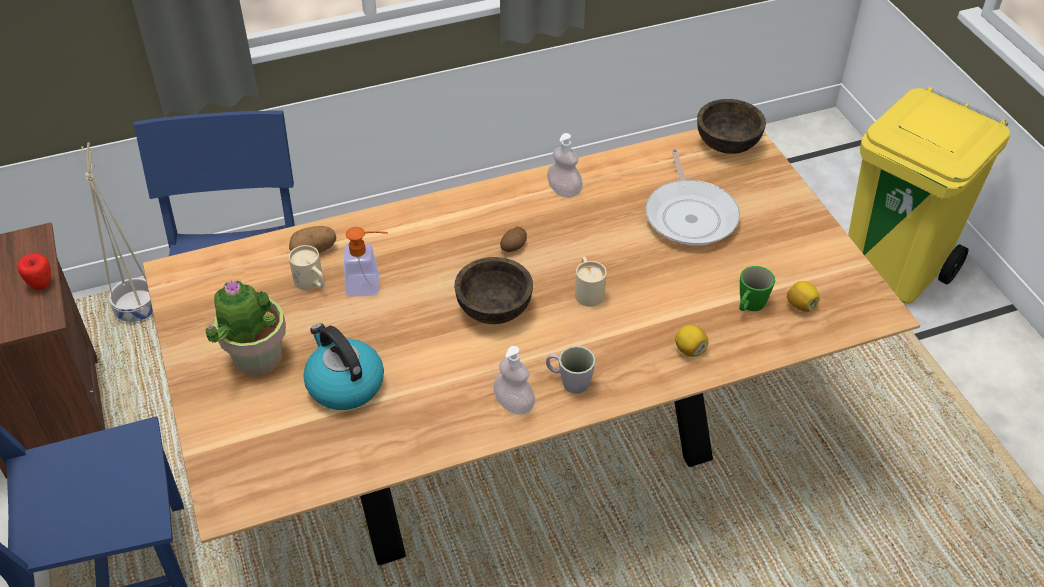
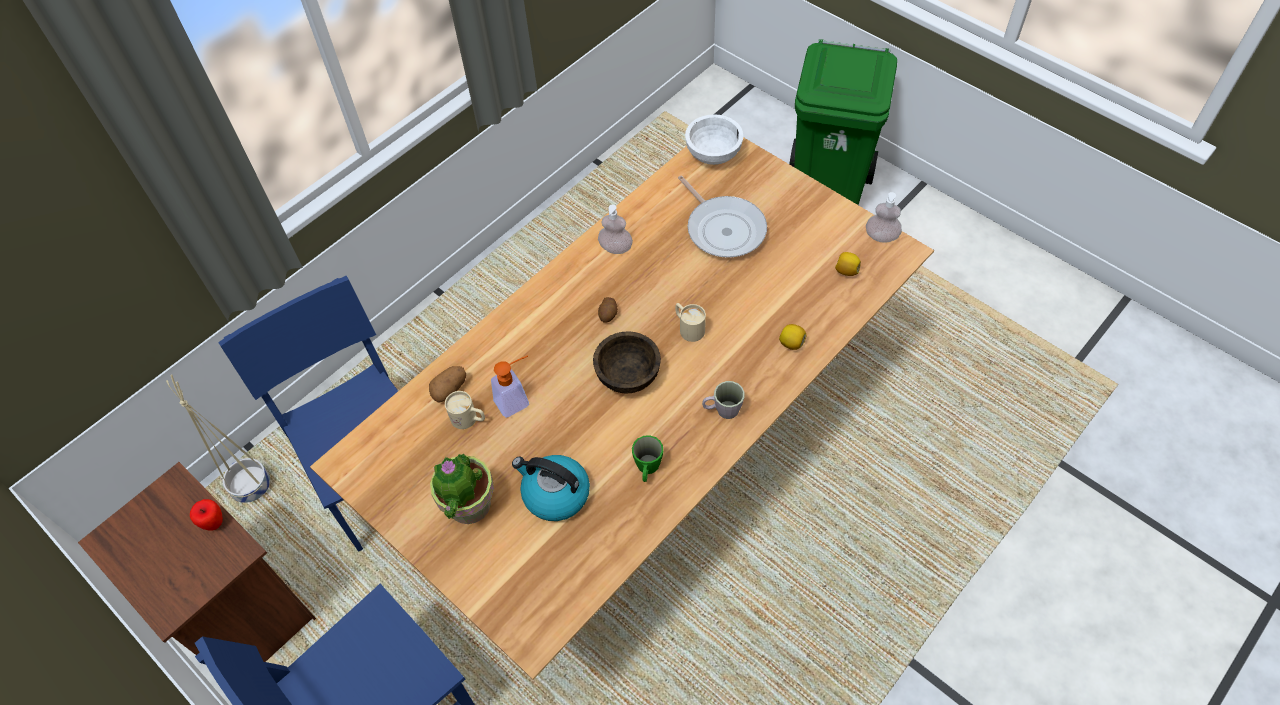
camera: 25 degrees left, 10 degrees up
soap dispenser [493,346,535,415] -> soap dispenser moved to [866,192,902,243]
brown bowl [697,99,766,154] -> white bowl [685,114,743,165]
green mug [739,266,775,311] -> green mug moved to [632,435,663,482]
yellow trash can [848,87,1011,304] -> green trash can [789,39,897,205]

